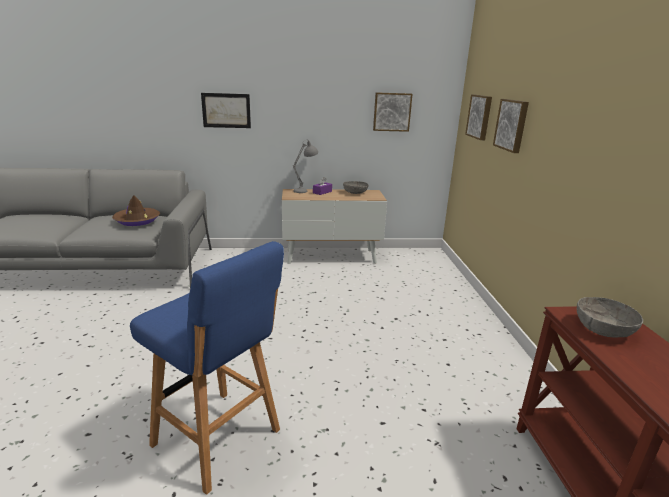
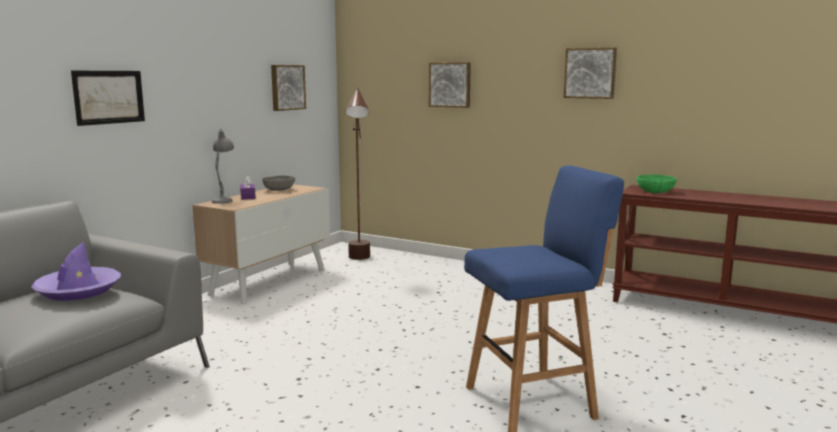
camera: 55 degrees left, 10 degrees down
brown hat [112,195,160,226] -> purple hat [31,242,121,301]
picture [465,94,492,140] -> picture moved to [564,47,617,99]
grey bowl [577,297,643,337] -> green bowl [636,174,677,193]
none -> brown floor lamp [345,88,370,260]

